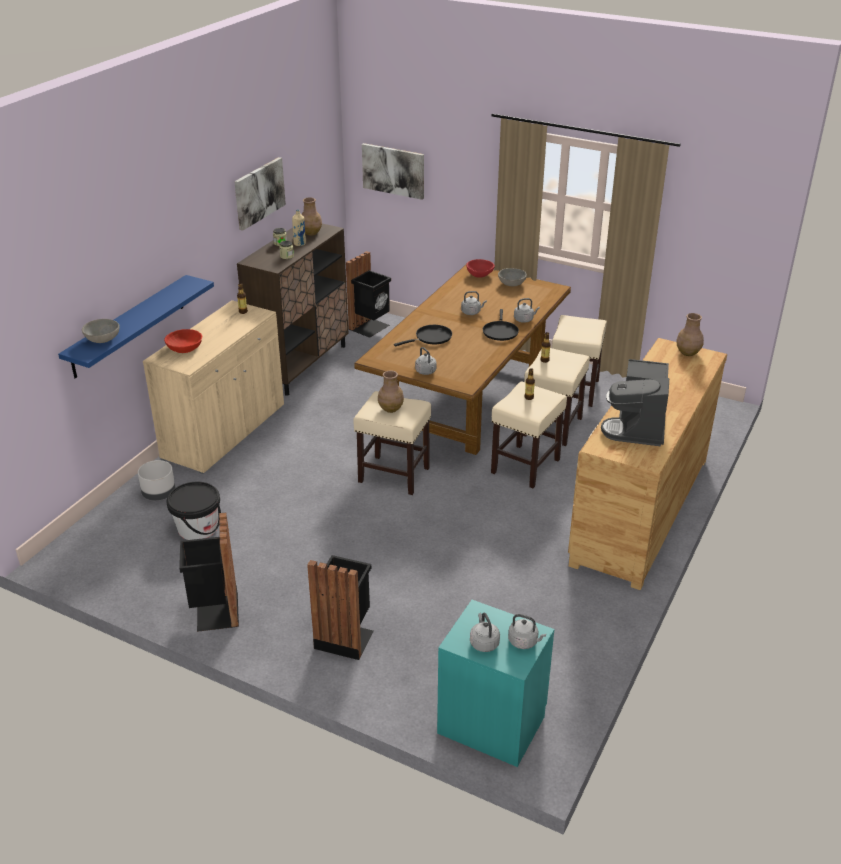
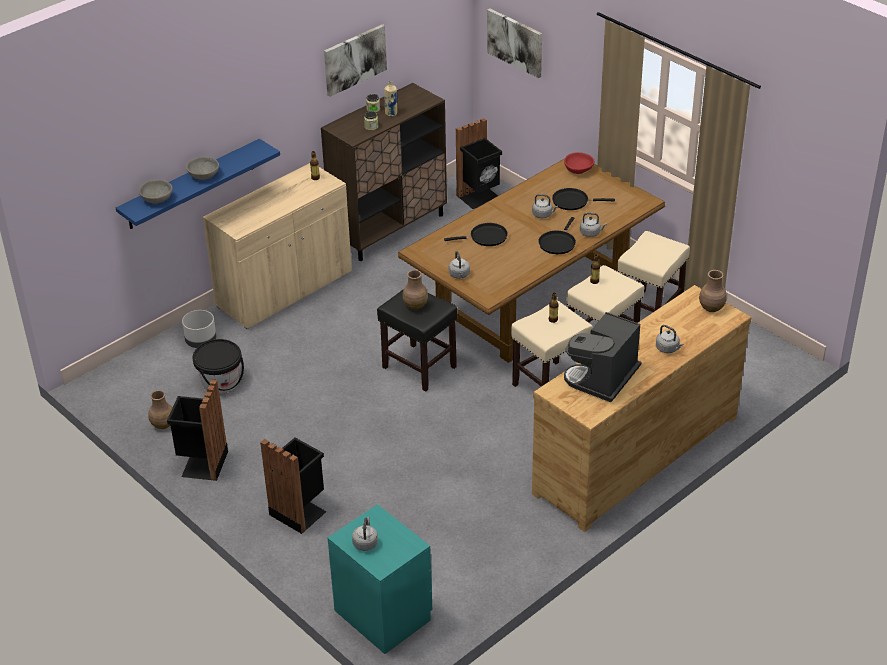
camera: 20 degrees right, 5 degrees up
red bowl [164,329,202,353] -> none
brown vase [301,197,322,236] -> brown vase moved to [148,390,172,429]
beige stool [353,391,431,495] -> black stool [377,289,457,392]
grey bowl [498,268,527,286] -> grey bowl moved to [186,157,219,180]
grey kettle [508,614,546,649] -> grey kettle moved to [656,325,683,353]
none -> black frying pan [552,188,615,210]

